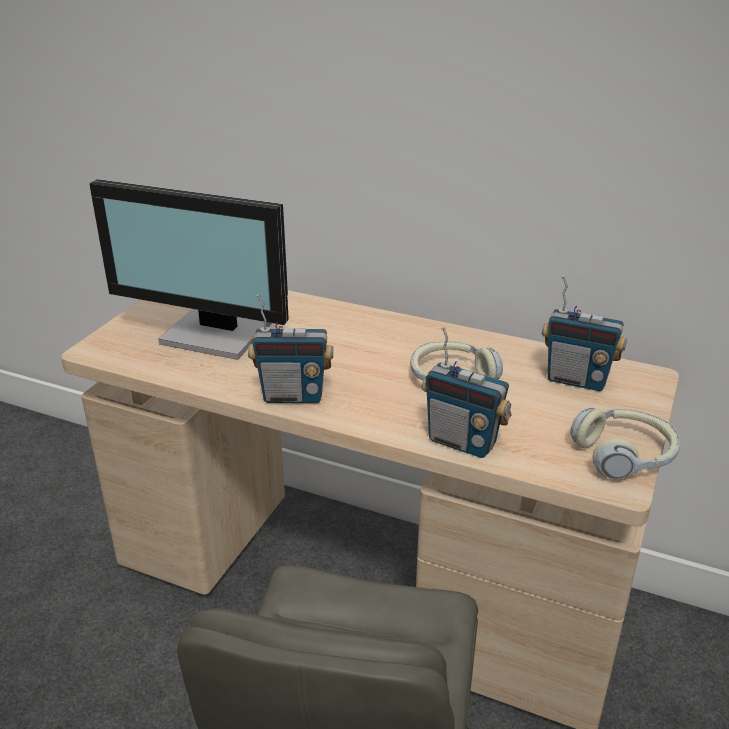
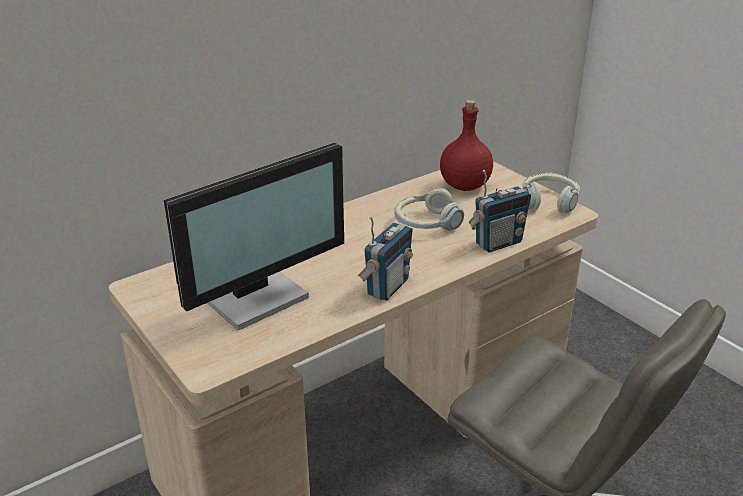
camera: 60 degrees left, 0 degrees up
radio [542,276,627,391] -> red bottle [440,100,493,191]

